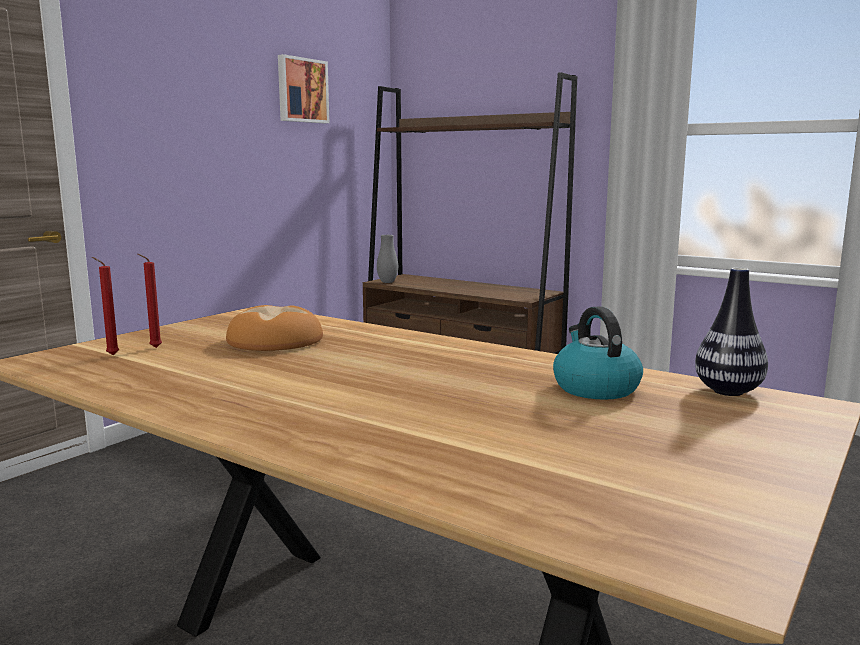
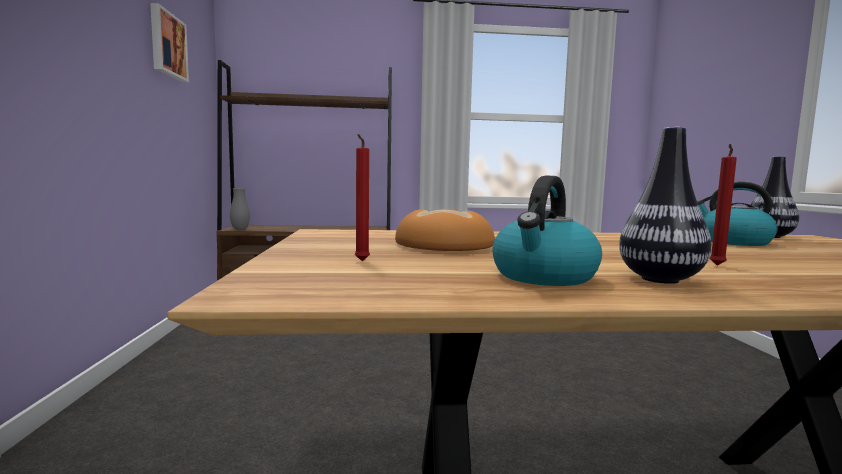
camera: 40 degrees left, 5 degrees down
red candle [92,257,119,355] -> red candle moved to [709,144,737,266]
none -> kettle [492,176,602,286]
none -> vase [619,127,711,284]

